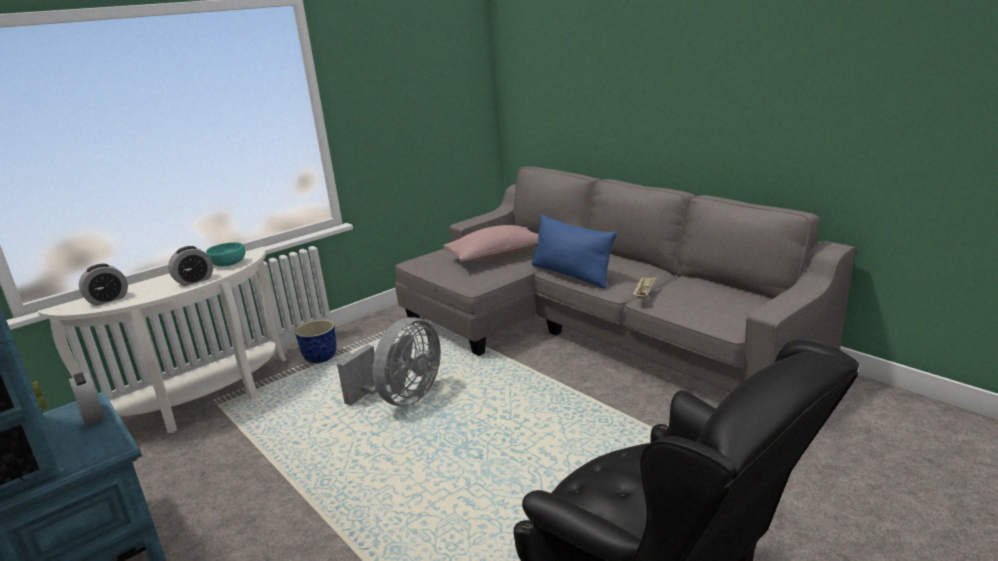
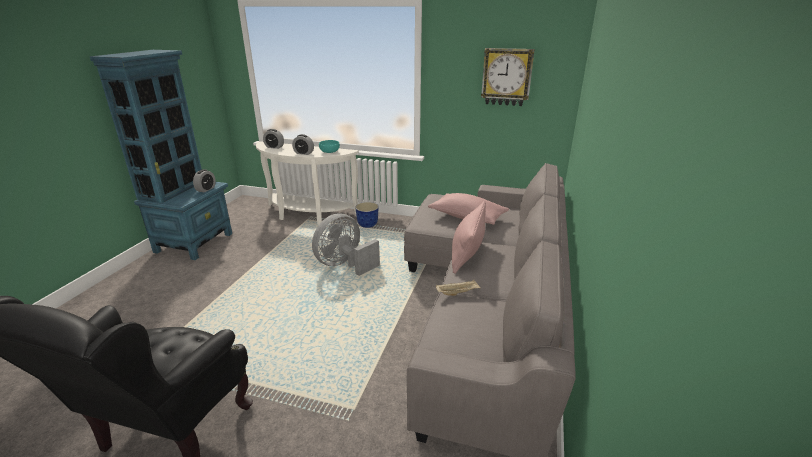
camera: 55 degrees right, 5 degrees up
grey fan [337,317,441,406] -> grey fan turned 135 degrees clockwise [312,213,380,276]
blue pillow [532,215,617,289] -> pink pillow [452,201,486,274]
none -> wall clock [481,48,535,106]

